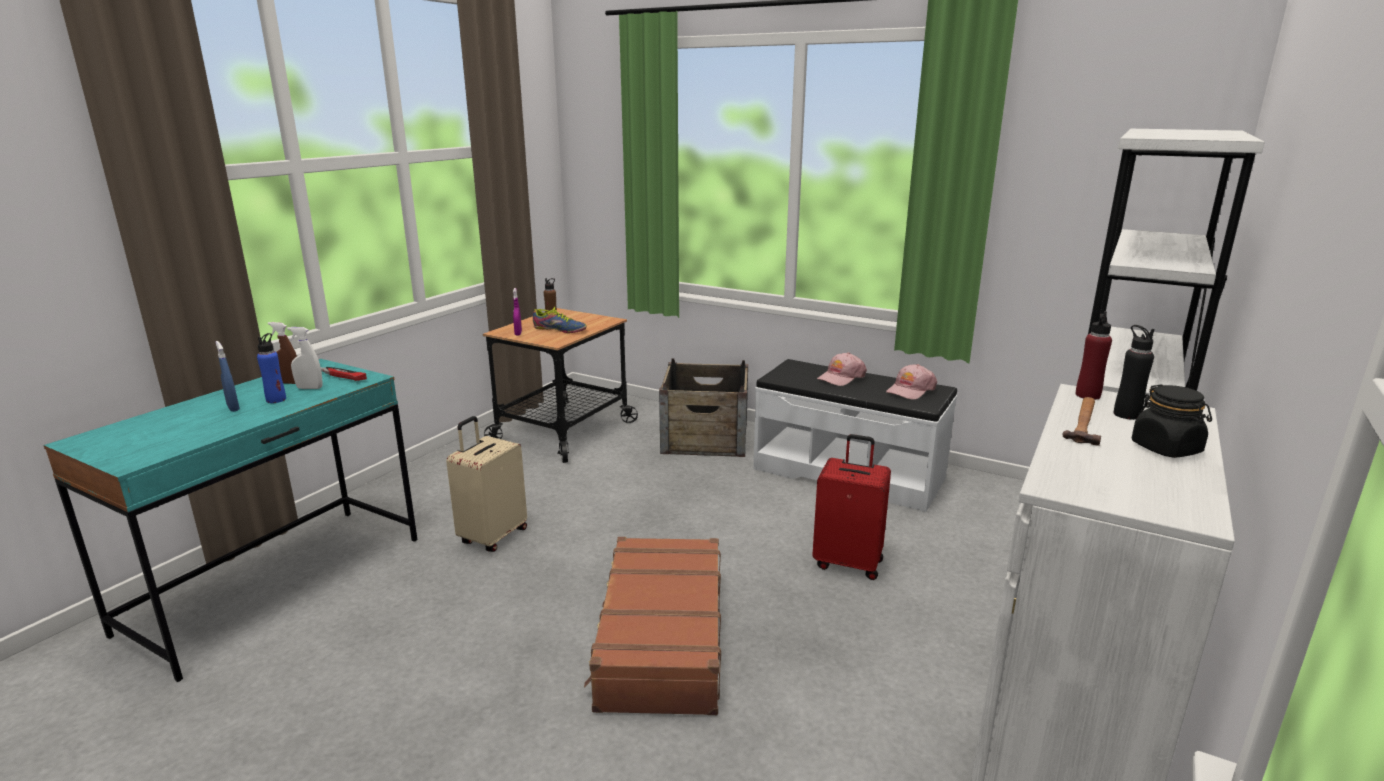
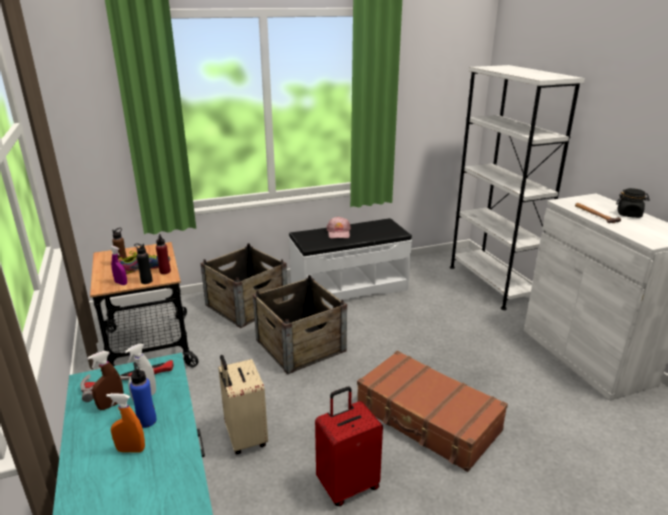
camera: 50 degrees left, 5 degrees up
blue spray bottle [216,341,240,412] -> orange spray bottle [106,393,145,453]
red suitcase [812,434,891,580] -> red suitcase moved to [315,387,383,506]
pink cap [886,364,937,400] -> none
red bottle [1076,311,1112,400] -> red bottle moved to [156,234,171,274]
black bottle [1114,325,1155,420] -> black bottle moved to [134,243,153,284]
none -> crate [253,275,347,374]

